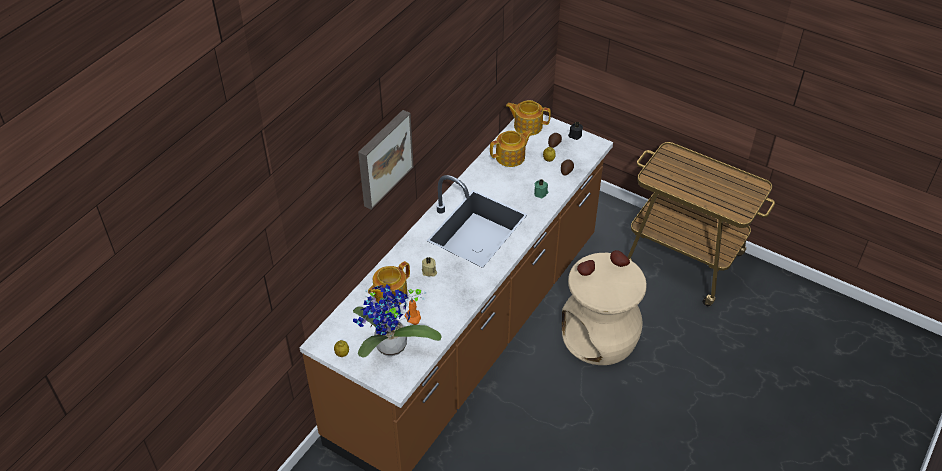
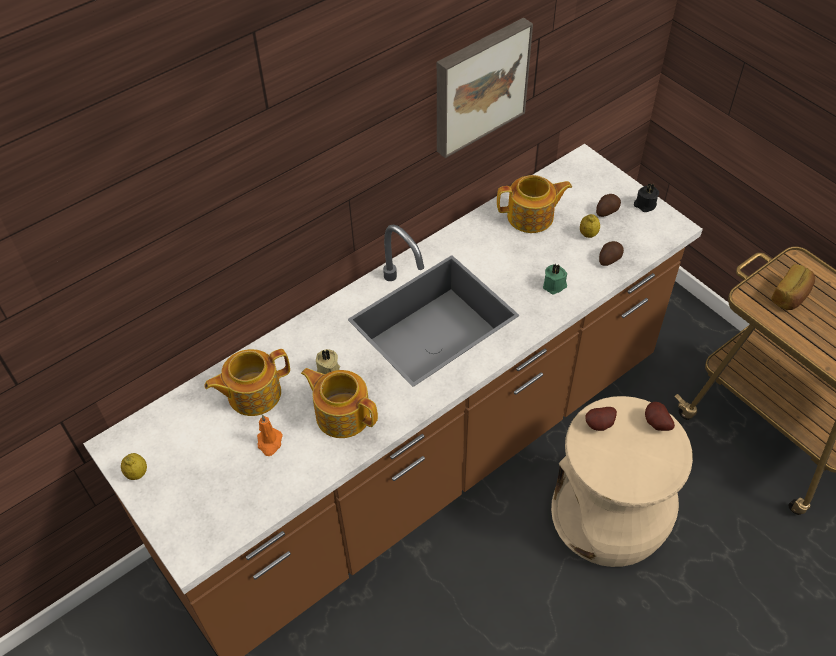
camera: 20 degrees right, 5 degrees up
potted plant [353,285,442,358] -> none
picture [358,110,414,210] -> picture moved to [437,17,533,158]
teapot [506,100,551,136] -> teapot moved to [301,368,378,438]
none -> bread [771,264,815,310]

